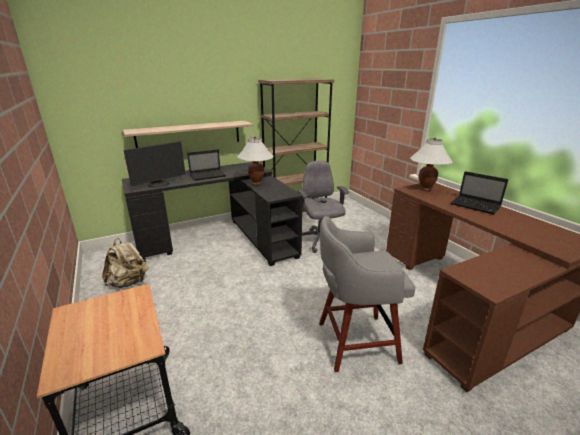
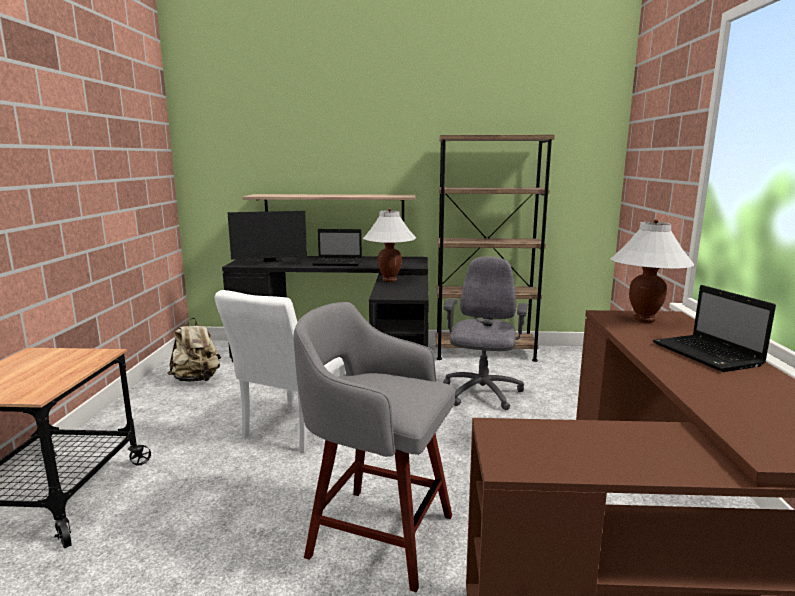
camera: 30 degrees right, 10 degrees down
none -> white chair [215,290,346,453]

